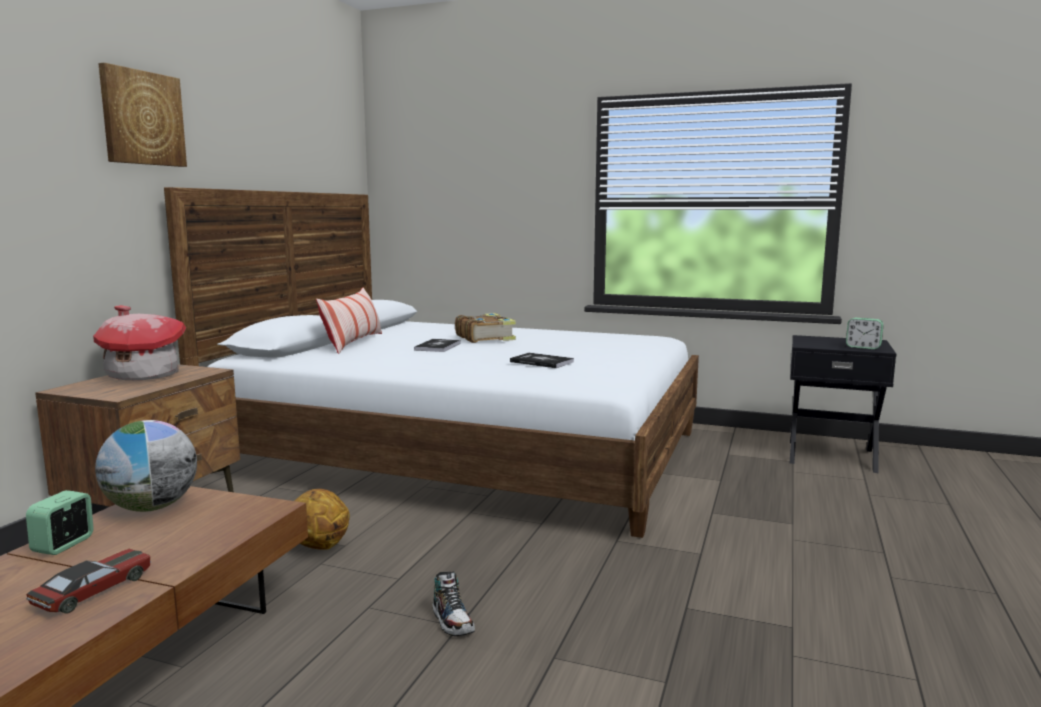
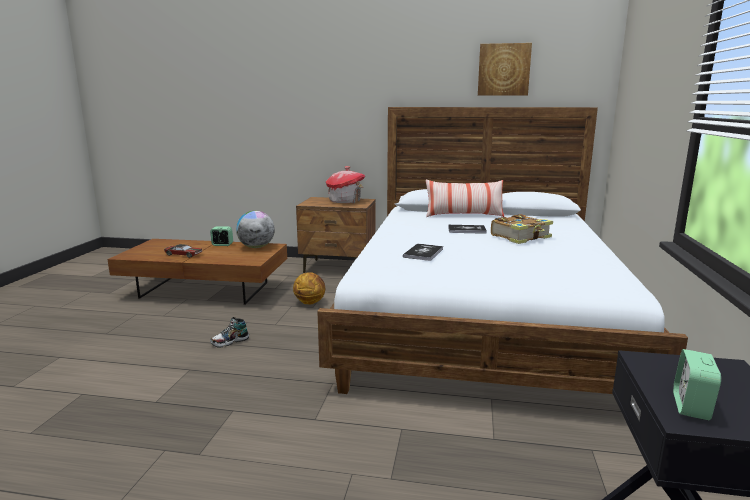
camera: 80 degrees right, 5 degrees up
picture [98,63,187,167] -> picture moved to [478,43,532,96]

